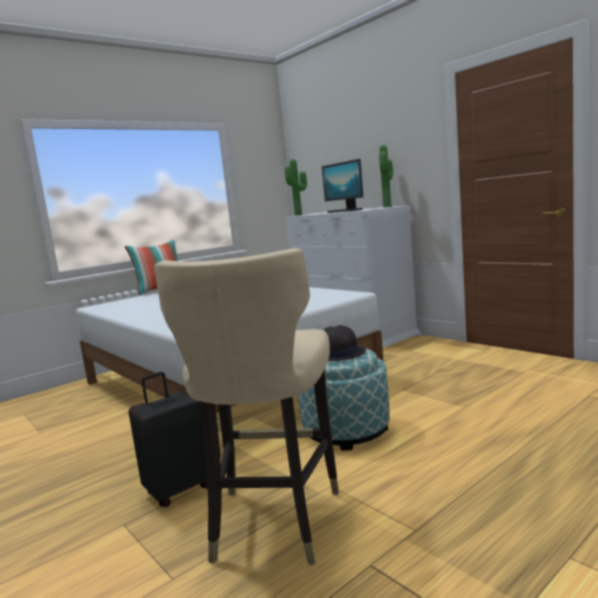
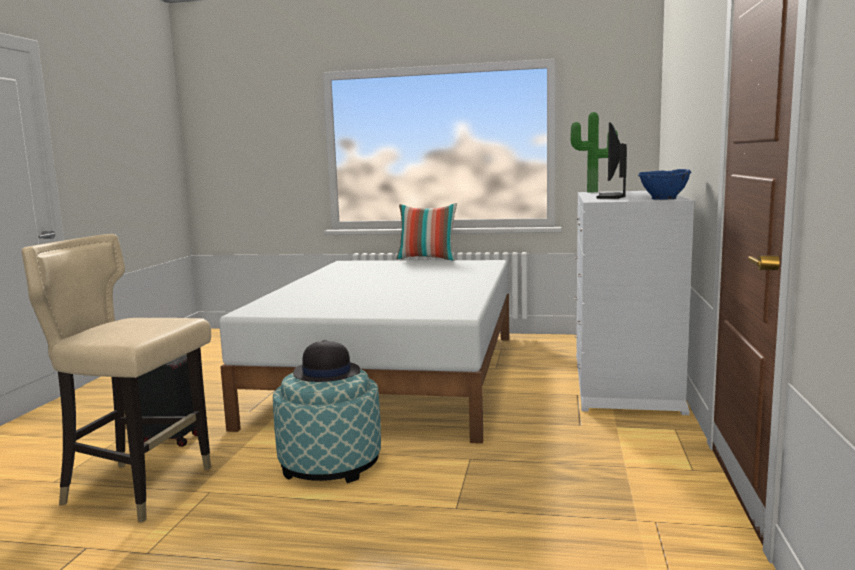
camera: 50 degrees right, 0 degrees up
beige chair [154,248,339,566] -> beige chair turned 45 degrees clockwise [21,234,211,523]
potted plant [379,145,393,207] -> blue bowl [638,169,691,200]

